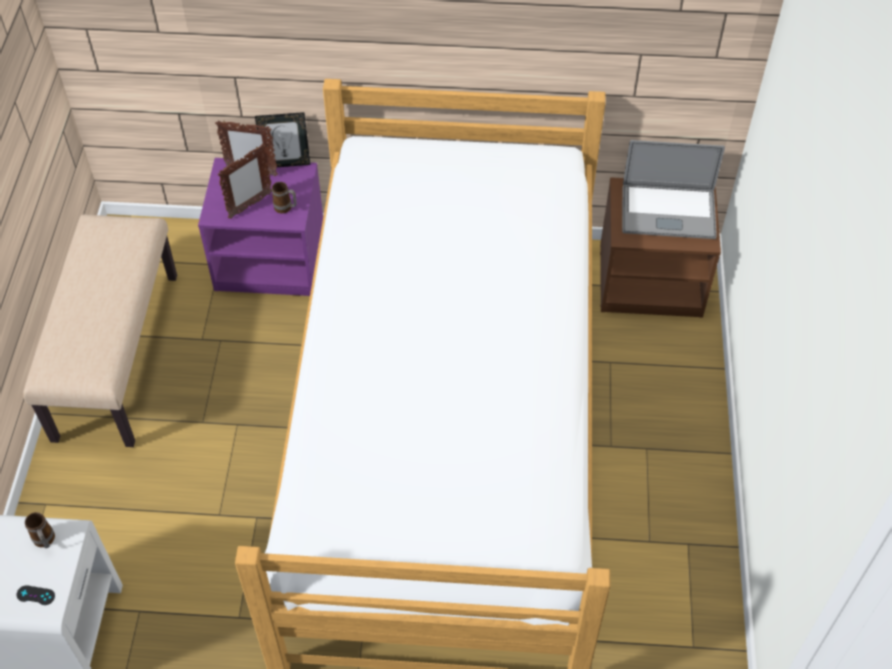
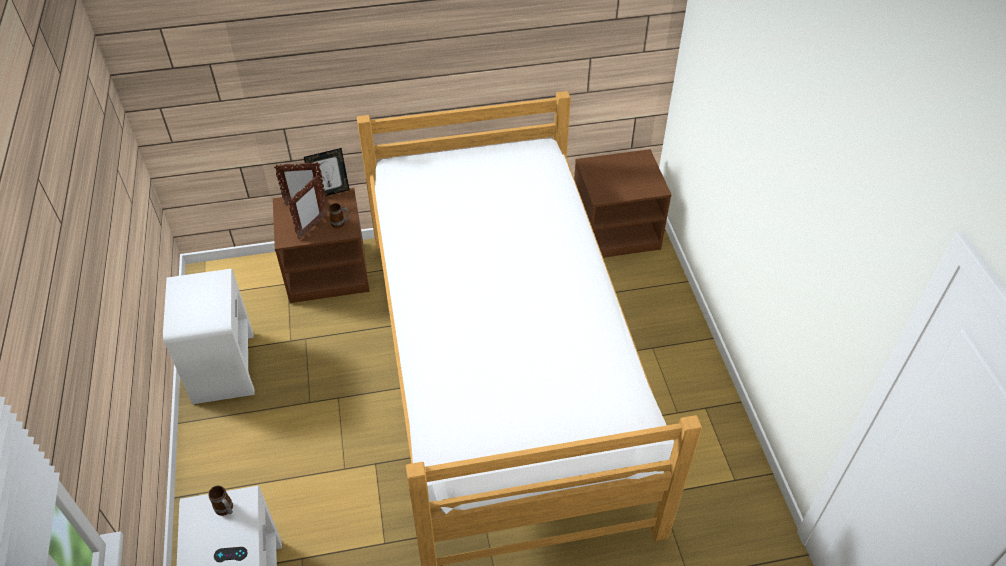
camera: 15 degrees left, 5 degrees down
beige bench [23,214,177,447] -> white nightstand [163,269,255,404]
purple nightstand [198,158,323,296] -> brown nightstand [273,188,370,303]
laptop [622,140,725,239] -> none

